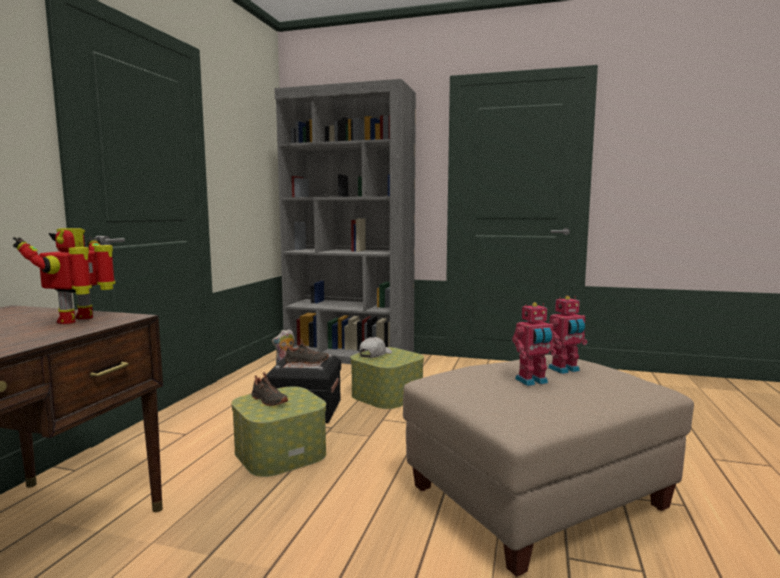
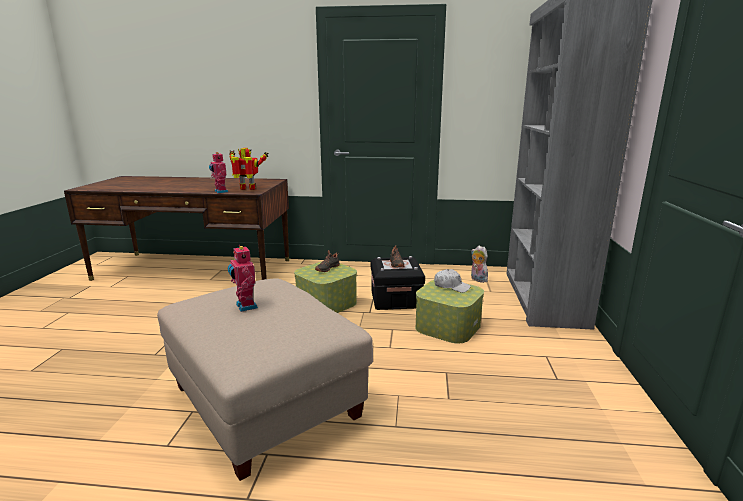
camera: 80 degrees right, 10 degrees up
toy robot [548,296,587,374] -> toy robot moved to [209,152,228,193]

